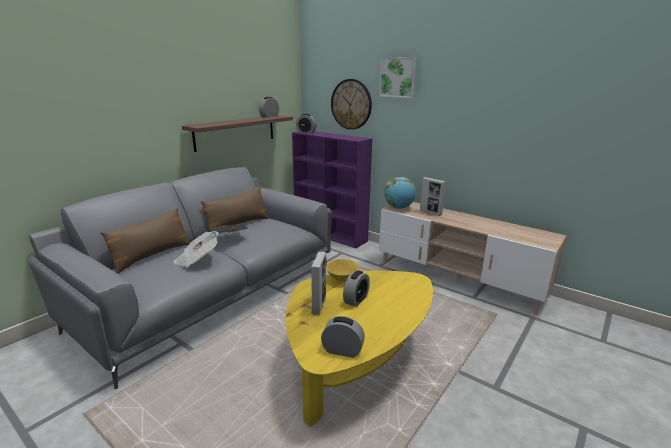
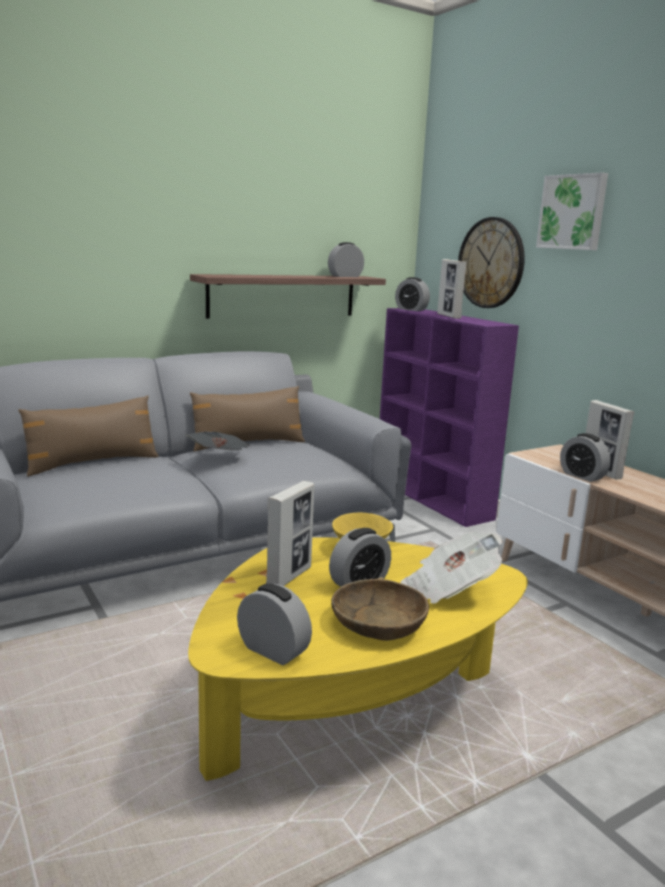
camera: 20 degrees right, 5 degrees down
newspaper [173,231,219,267] -> newspaper moved to [400,531,503,604]
globe [384,177,416,209] -> none
none -> brown bowl [331,577,429,641]
none -> picture frame [437,259,467,319]
none -> alarm clock [560,433,611,482]

